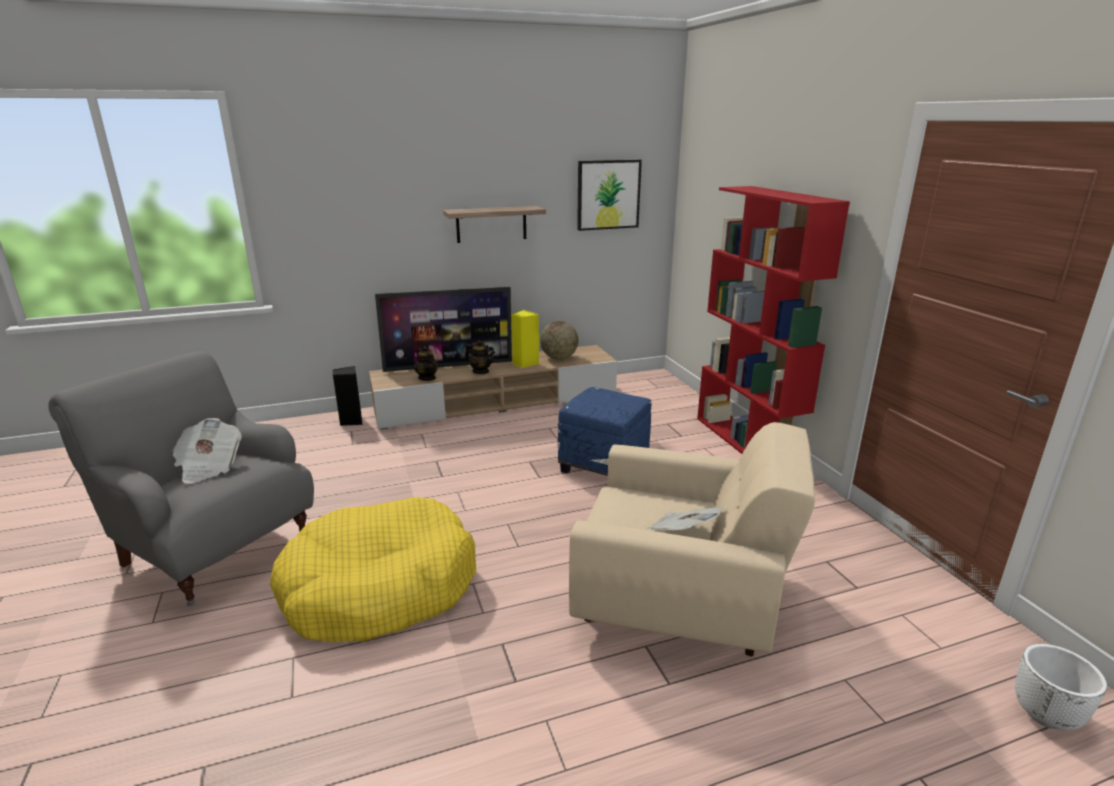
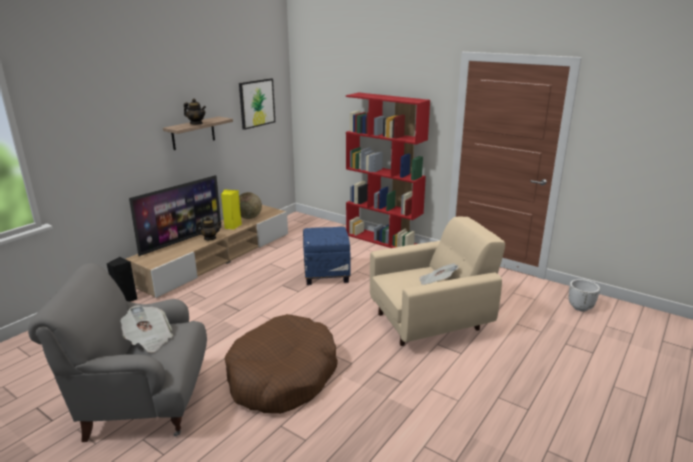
camera: 35 degrees left, 0 degrees up
yellow dog bed [270,497,476,642] -> brown dog bed [225,314,338,414]
teapot [414,346,439,381] -> teapot moved to [184,98,206,124]

